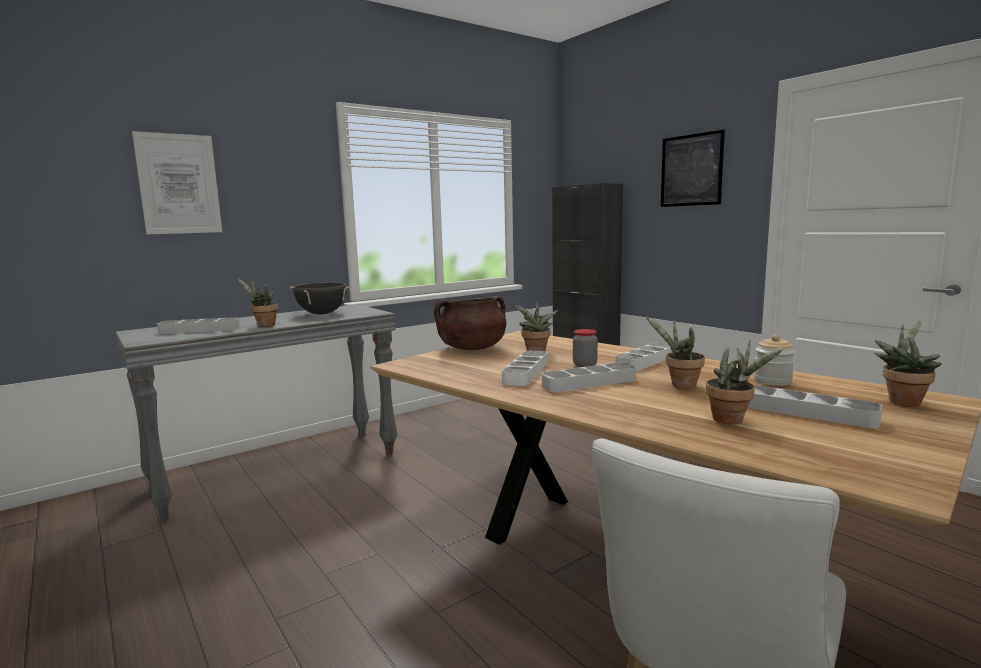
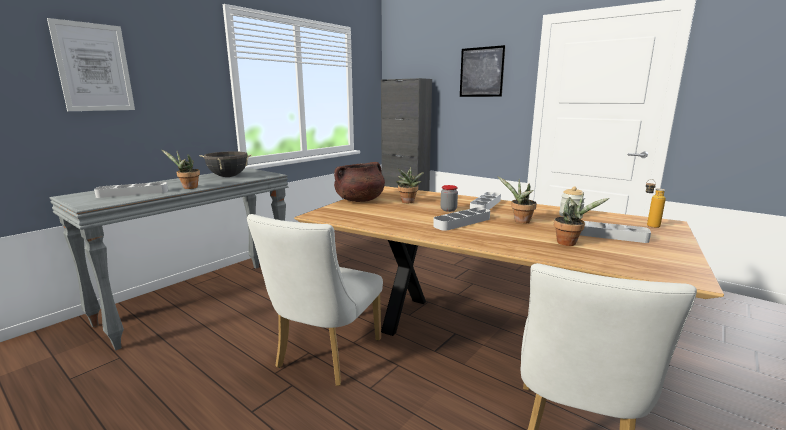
camera: 15 degrees left, 5 degrees up
white tray [502,351,547,386] -> none
potted plant [874,320,942,407] -> bottle [646,179,666,228]
none -> white chair [247,214,383,386]

